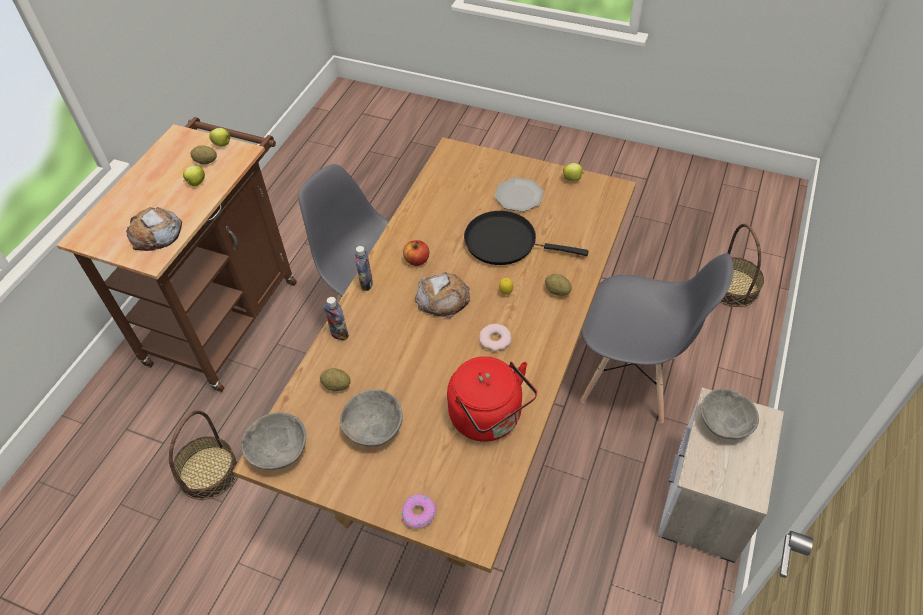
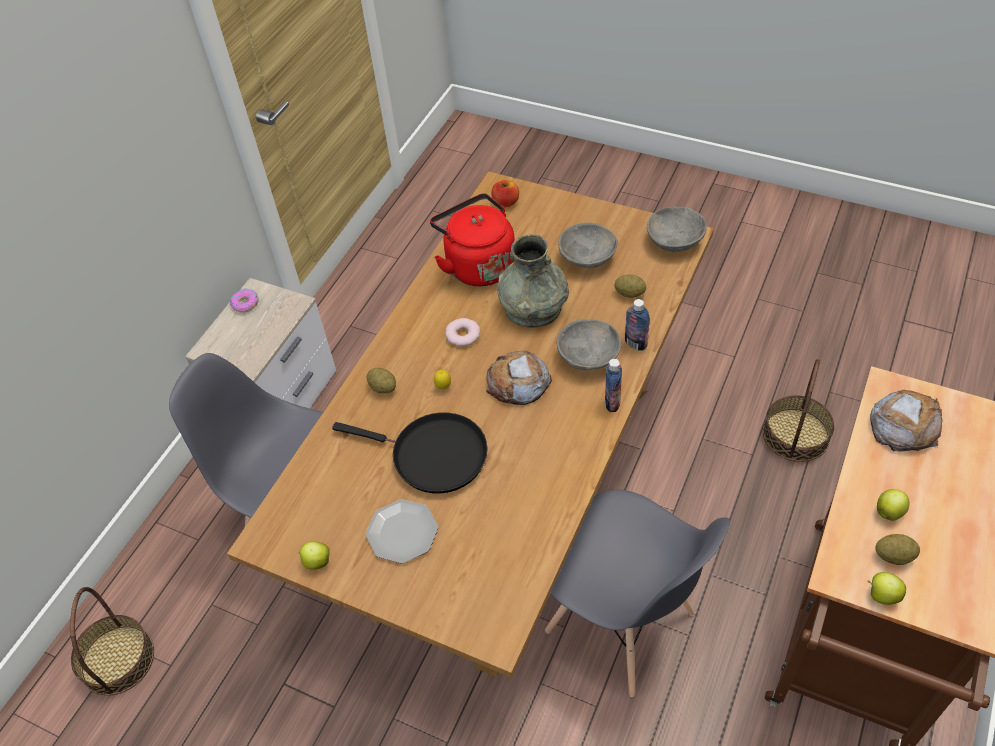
camera: 175 degrees left, 0 degrees up
donut [402,494,436,529] -> donut moved to [230,288,259,313]
apple [403,240,429,266] -> apple moved to [492,180,519,207]
grey bowl [701,389,759,439] -> grey bowl moved to [556,319,621,370]
none -> grey vase [497,234,569,328]

